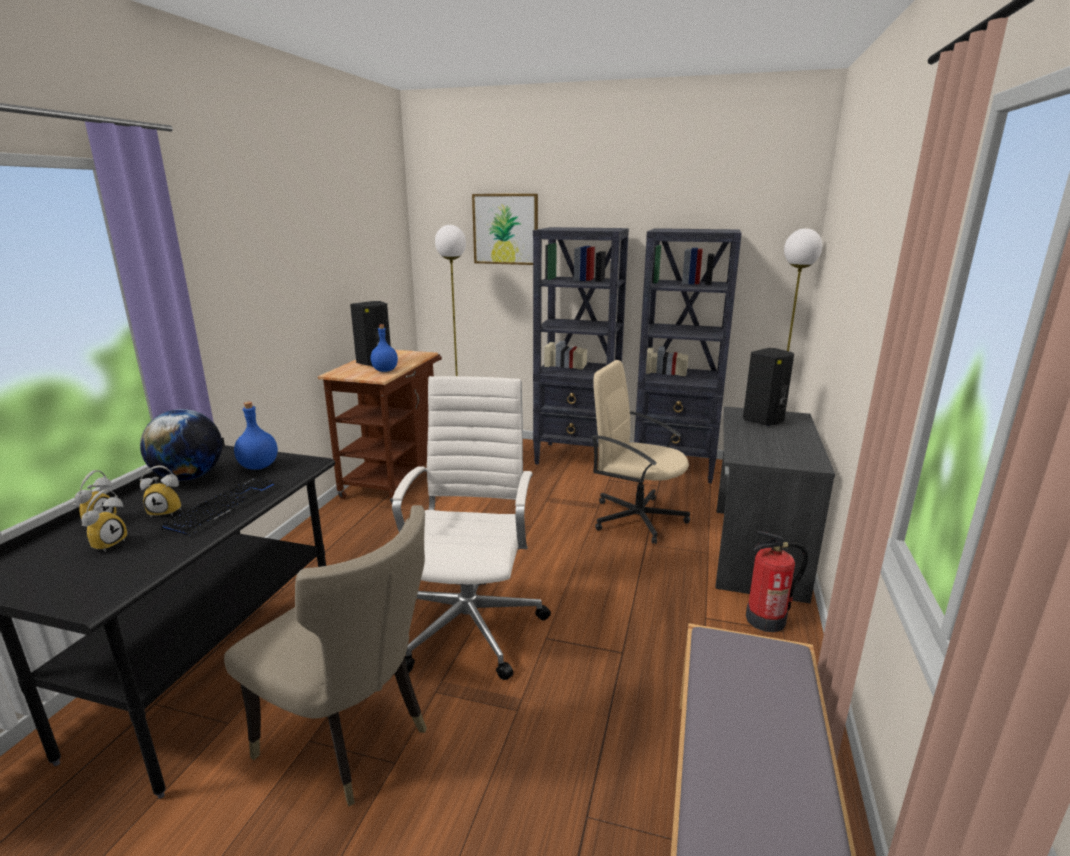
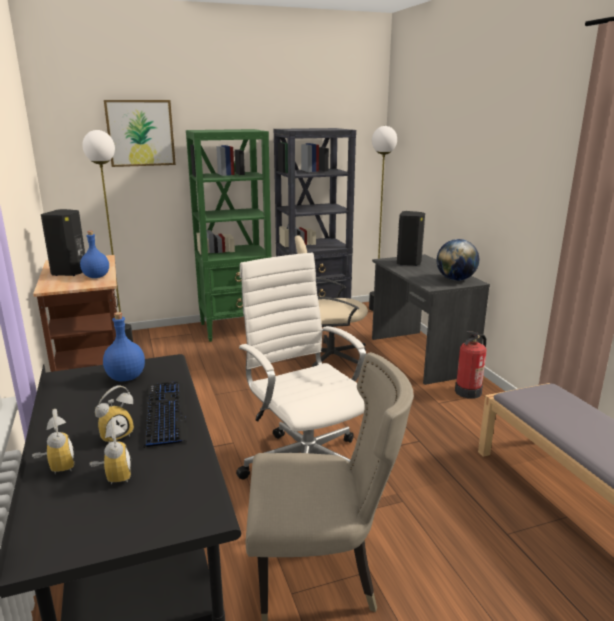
camera: 35 degrees left, 0 degrees up
globe [140,409,222,481] -> globe moved to [436,239,479,281]
black bookcase [533,227,629,465] -> green bookcase [186,129,272,342]

